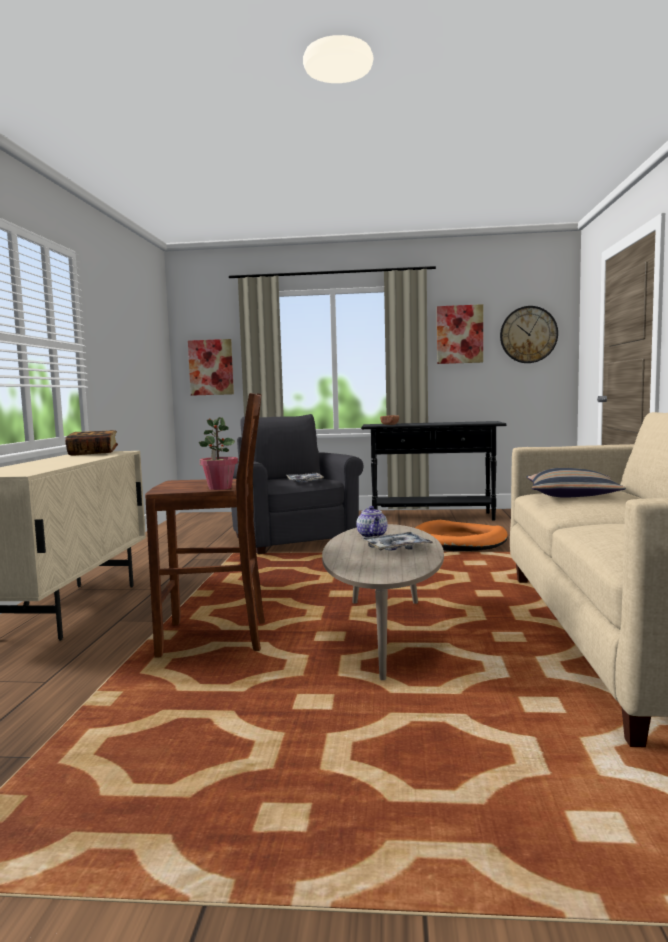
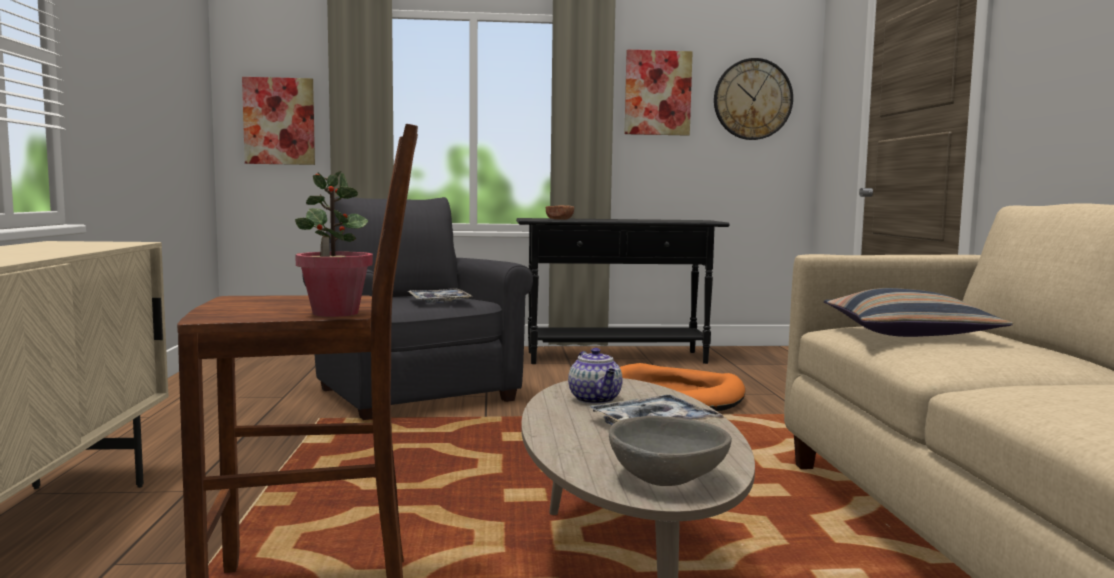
camera: 10 degrees left, 0 degrees up
book [65,430,118,456] -> none
none -> grey bowl [609,416,732,486]

